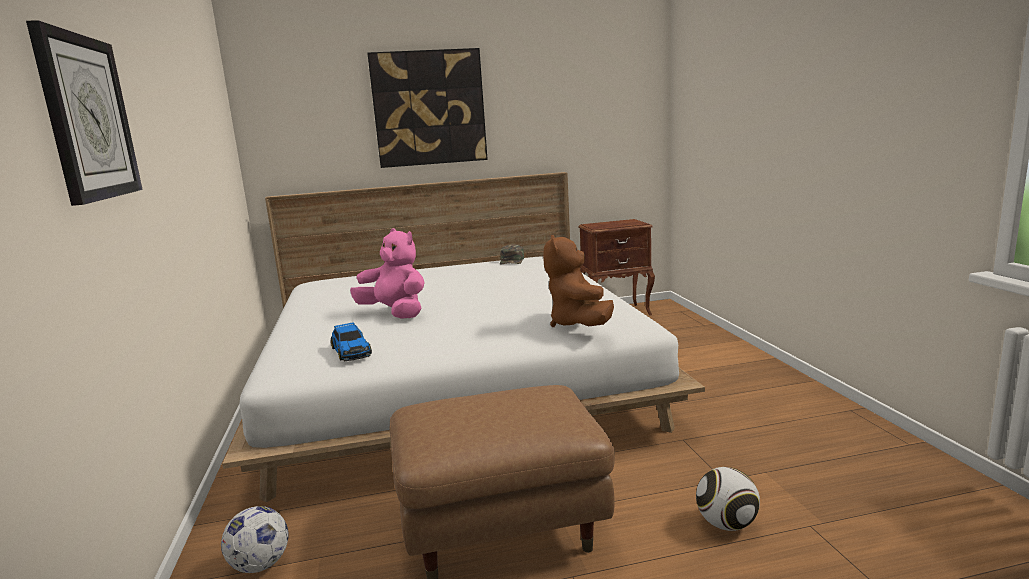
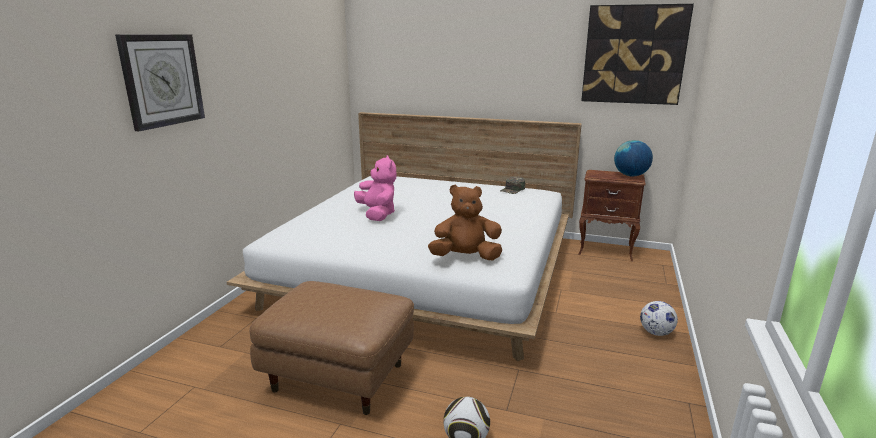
camera: 30 degrees right, 5 degrees up
football [221,506,289,573] -> football moved to [640,301,678,336]
toy car [331,322,372,361] -> none
picture [367,48,488,168] -> picture moved to [581,4,694,105]
brown plush toy [543,235,614,327] -> brown plush toy turned 60 degrees clockwise [428,185,502,260]
none -> globe [614,140,653,176]

